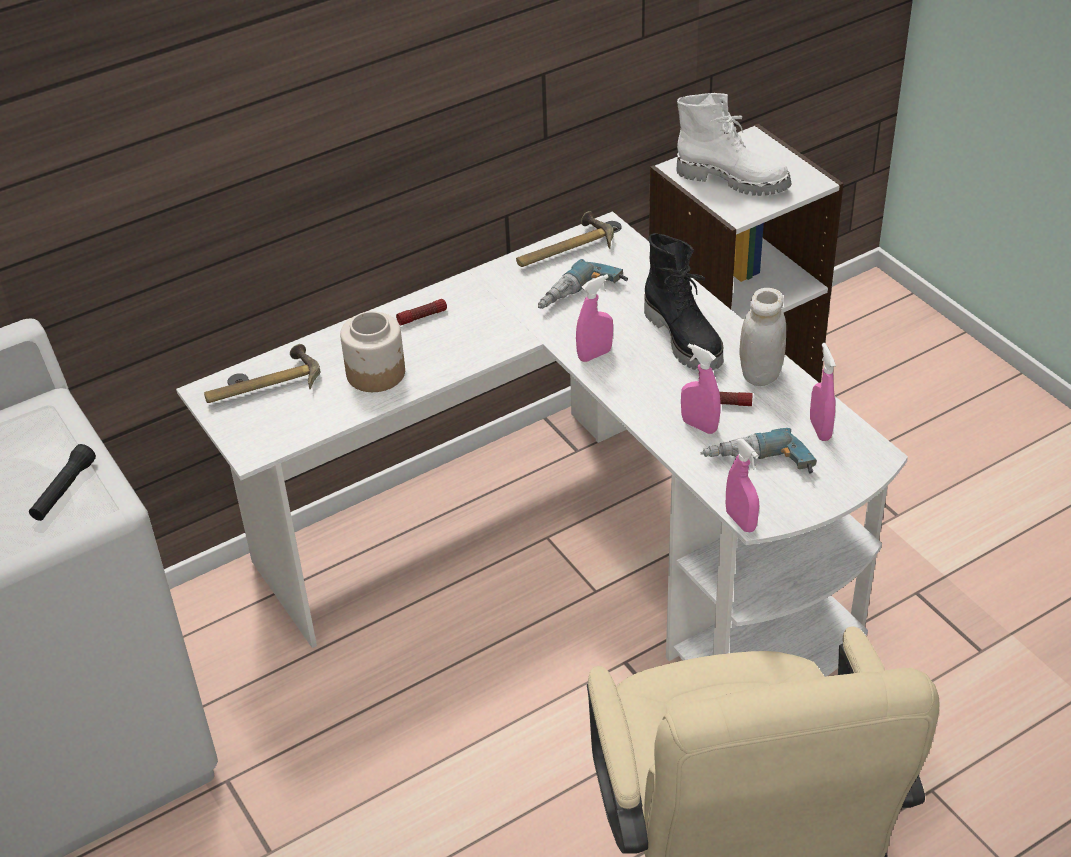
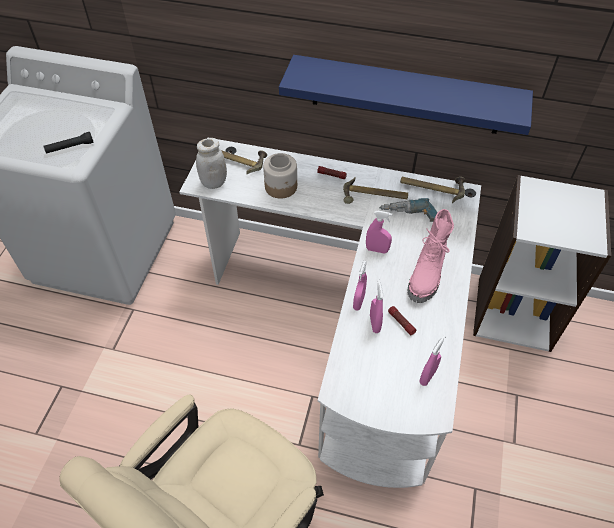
camera: 45 degrees right, 10 degrees up
black boot [644,233,723,371] -> pink boot [407,209,454,303]
white boot [677,93,792,196] -> none
power drill [700,428,817,474] -> none
pink spray bottle [726,438,759,532] -> pink spray bottle moved to [353,261,367,311]
white jar [740,288,786,386] -> white jar moved to [196,138,227,189]
none -> blue shelf [279,55,533,135]
none -> hammer [343,177,408,204]

